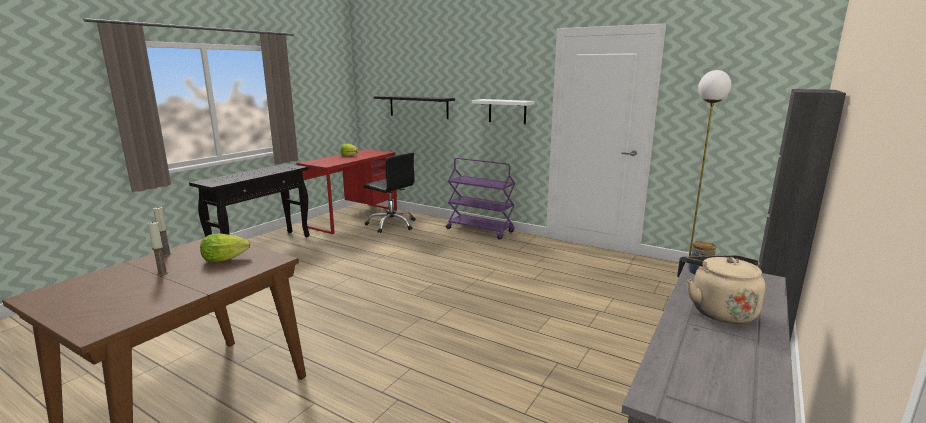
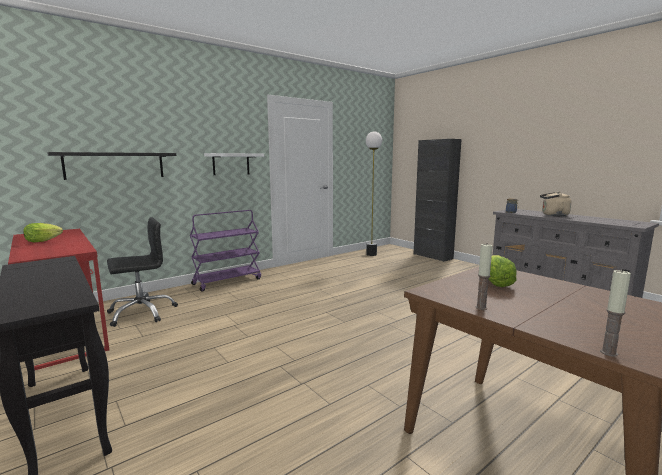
camera: 70 degrees left, 5 degrees down
candle [148,221,168,276] -> candle moved to [600,269,631,357]

